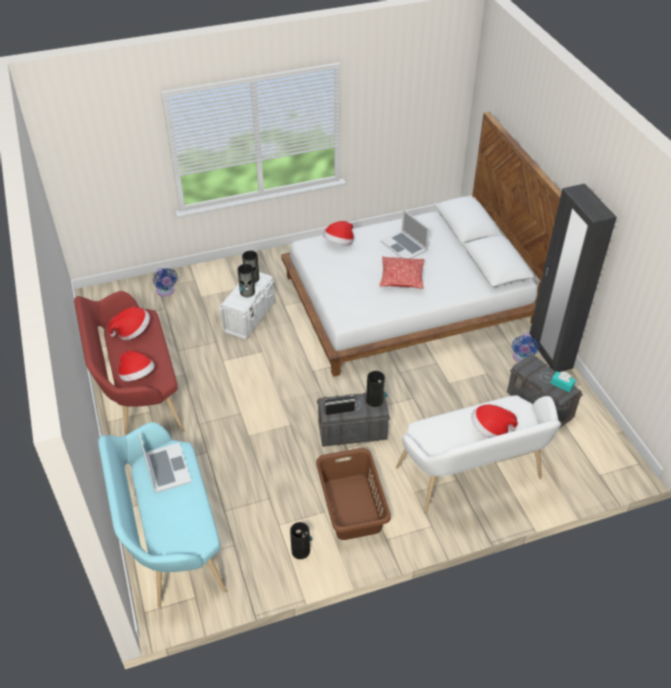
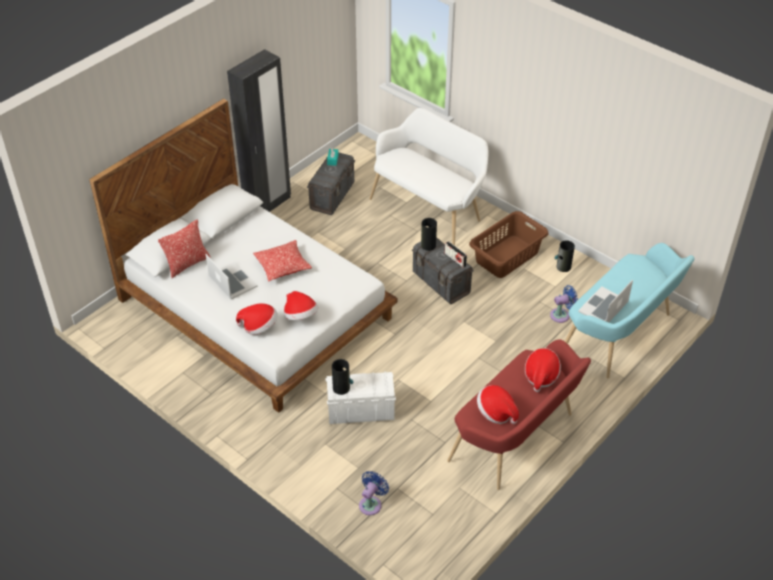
camera: 120 degrees left, 0 degrees up
vase [238,264,255,297] -> none
laptop [380,210,430,259] -> laptop turned 60 degrees counterclockwise [206,254,258,299]
hat [471,405,518,438] -> hat moved to [284,291,318,320]
blue fan [512,333,539,362] -> blue fan moved to [550,285,578,323]
none -> pillow [158,219,211,278]

